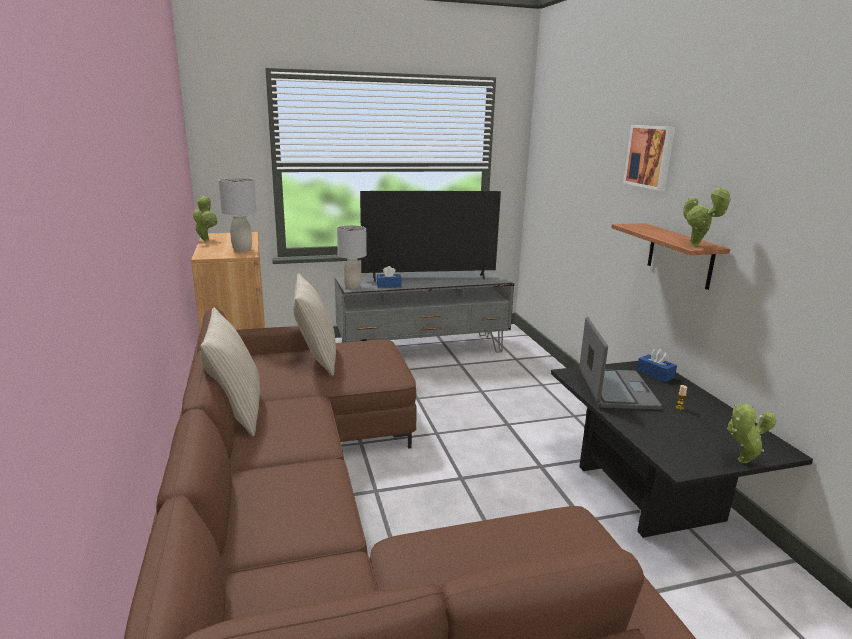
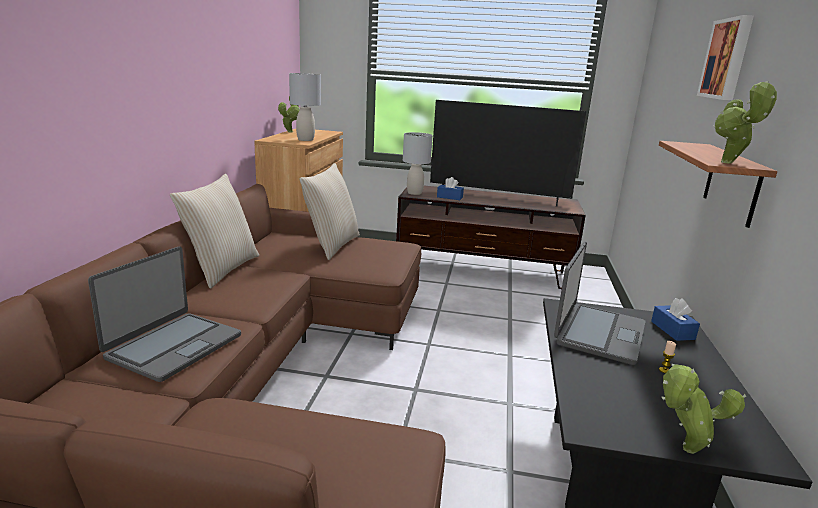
camera: 25 degrees right, 0 degrees up
grey tv stand [335,270,514,353] -> brown tv stand [396,185,586,289]
none -> laptop [88,246,241,382]

